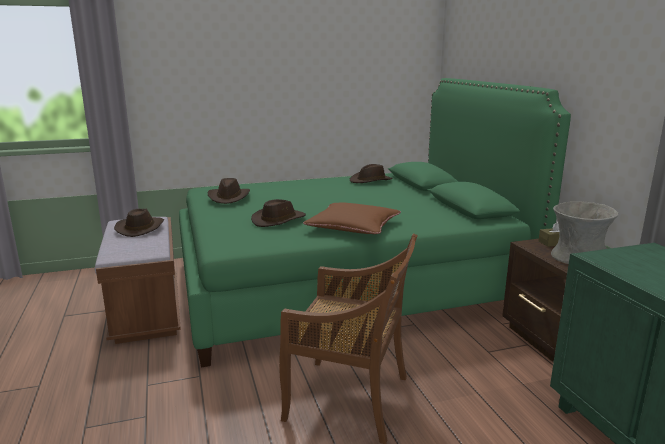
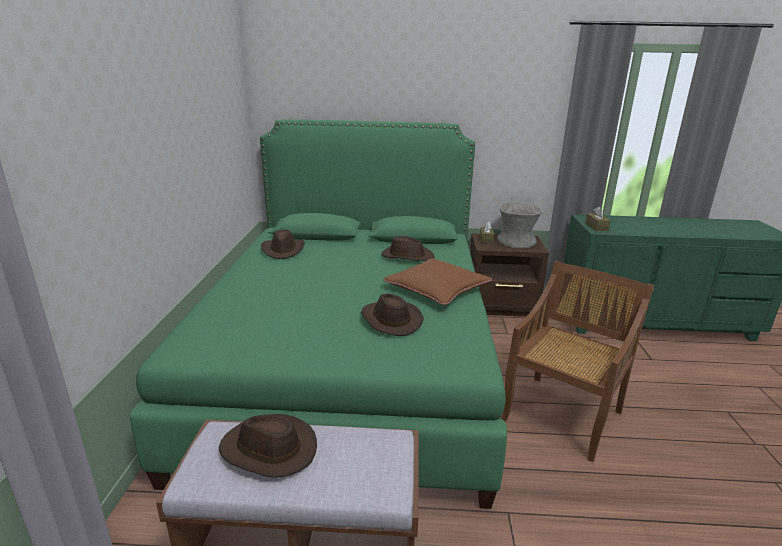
camera: 70 degrees left, 5 degrees up
brown hat [208,178,250,204] -> brown hat moved to [381,236,435,261]
none -> brown tissue box [586,207,611,231]

